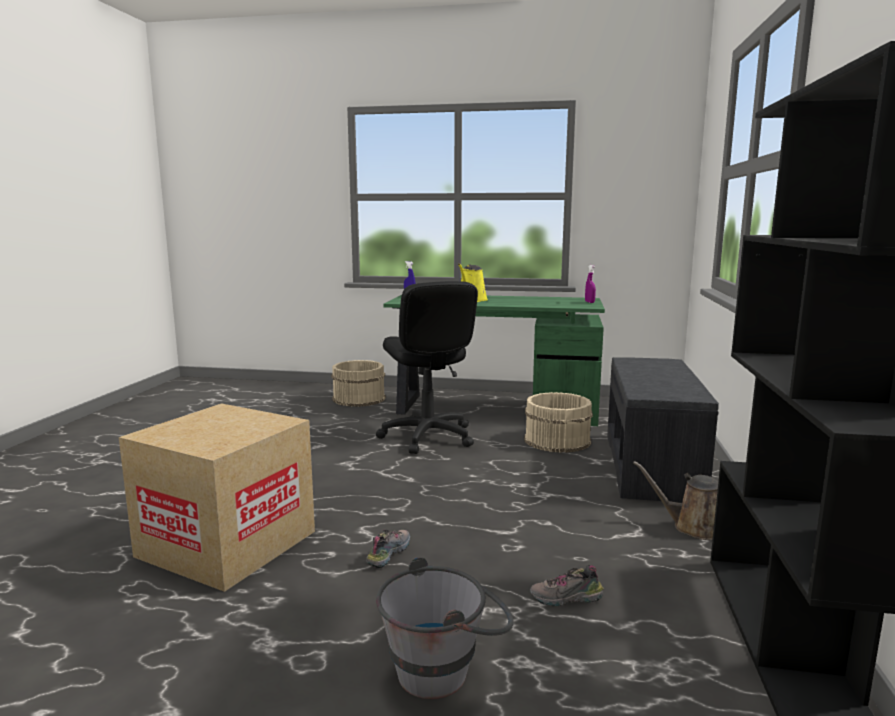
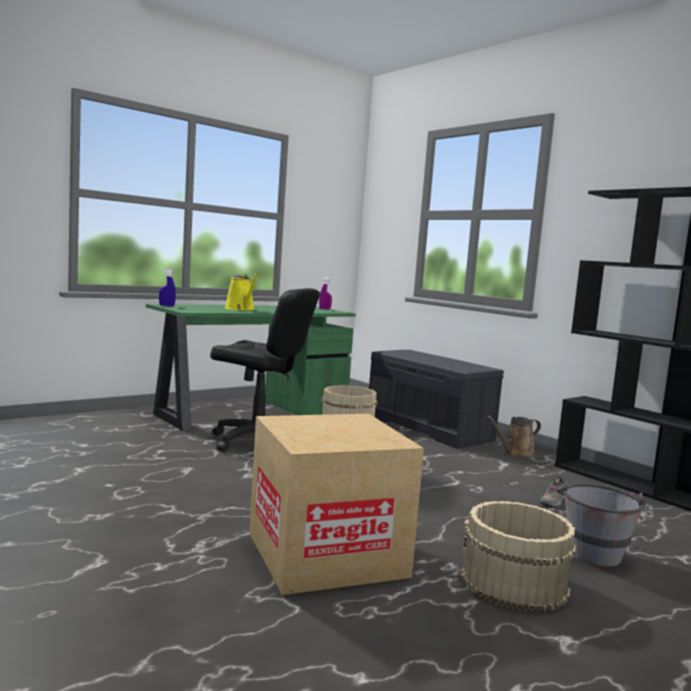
camera: 50 degrees left, 5 degrees down
beige bucket [331,360,386,407] -> beige bucket moved to [460,501,576,613]
shoe [366,530,410,568] -> none

